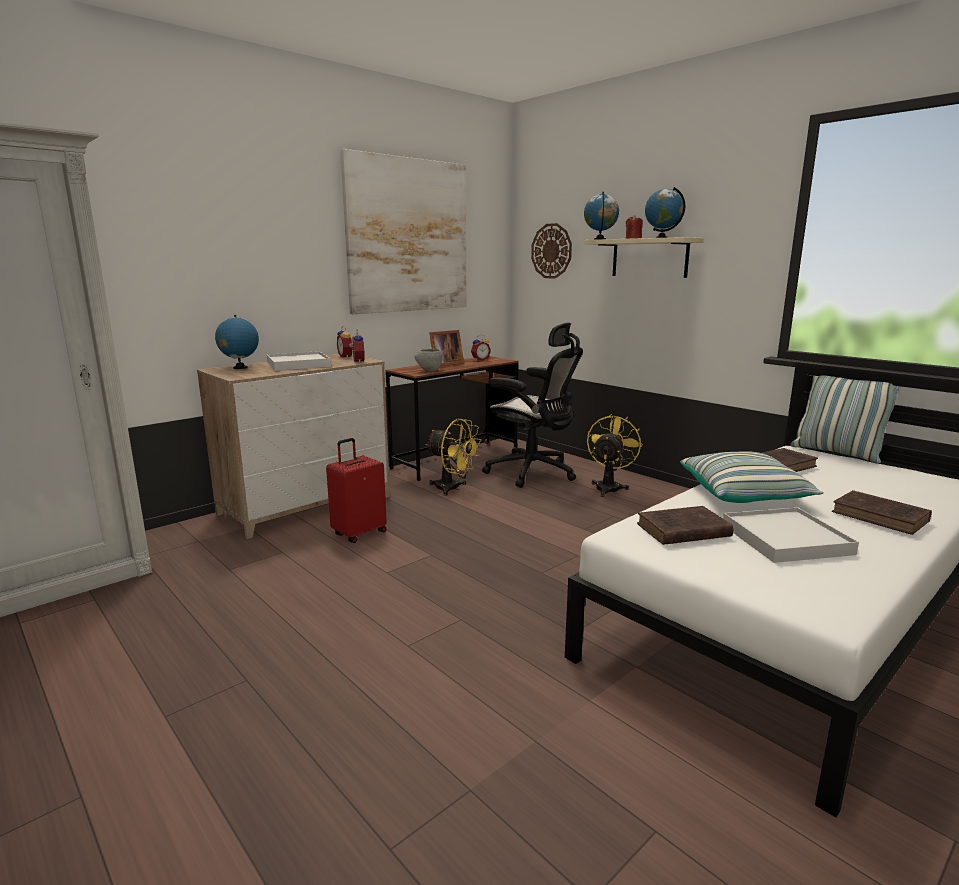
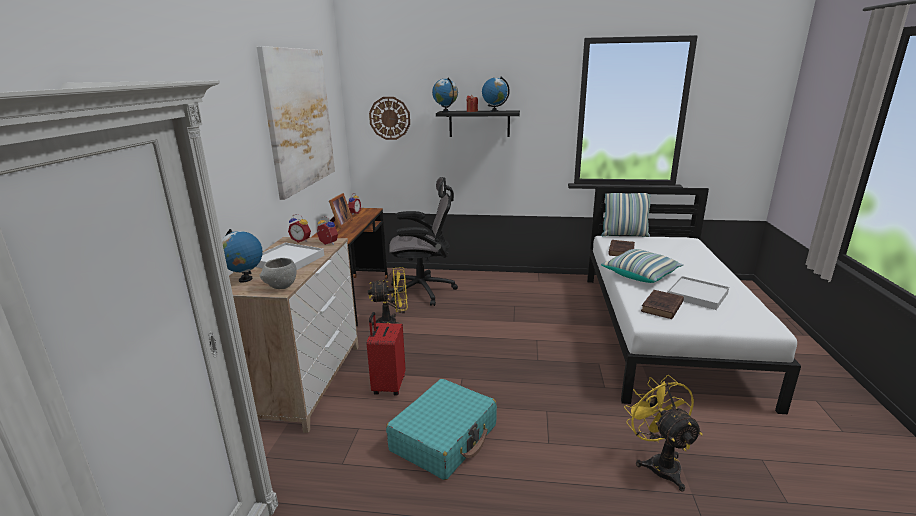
camera: 40 degrees left, 5 degrees up
grey bowl [414,349,443,372] -> grey bowl moved to [260,258,297,289]
beige shelf [583,237,704,278] -> black shelf [436,111,520,137]
yellow fan [587,414,643,497] -> yellow fan moved to [624,375,703,492]
brown book [832,490,932,535] -> none
none -> turquoise suitcase [386,379,497,480]

